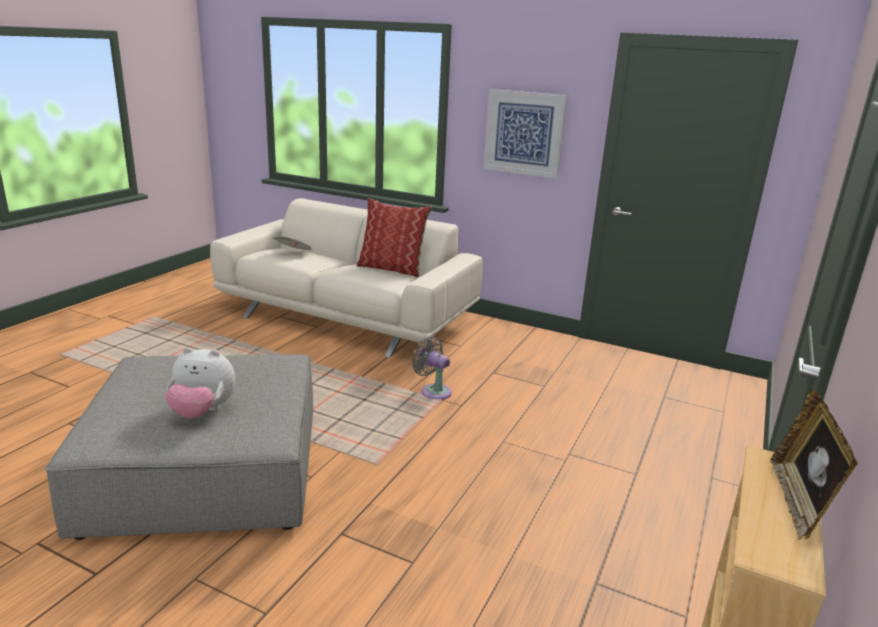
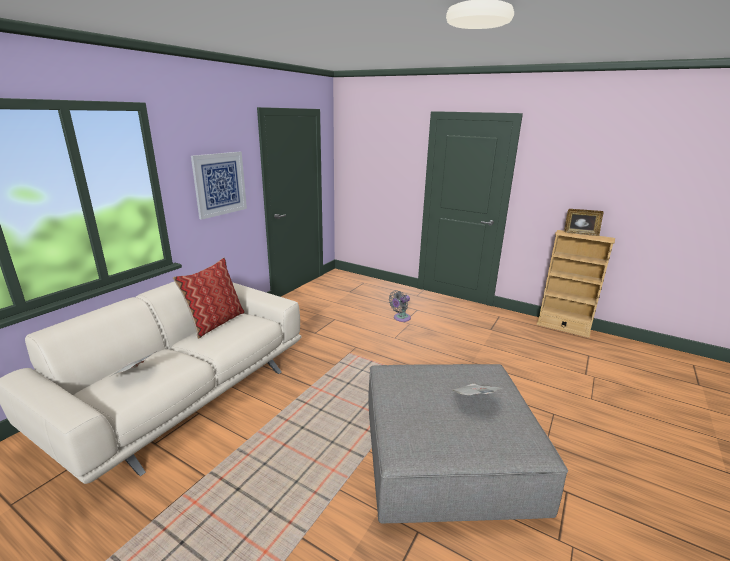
camera: 85 degrees left, 0 degrees up
plush toy [165,347,235,419] -> newspaper [451,384,502,395]
grey fan [412,337,451,400] -> grey fan moved to [389,290,411,322]

